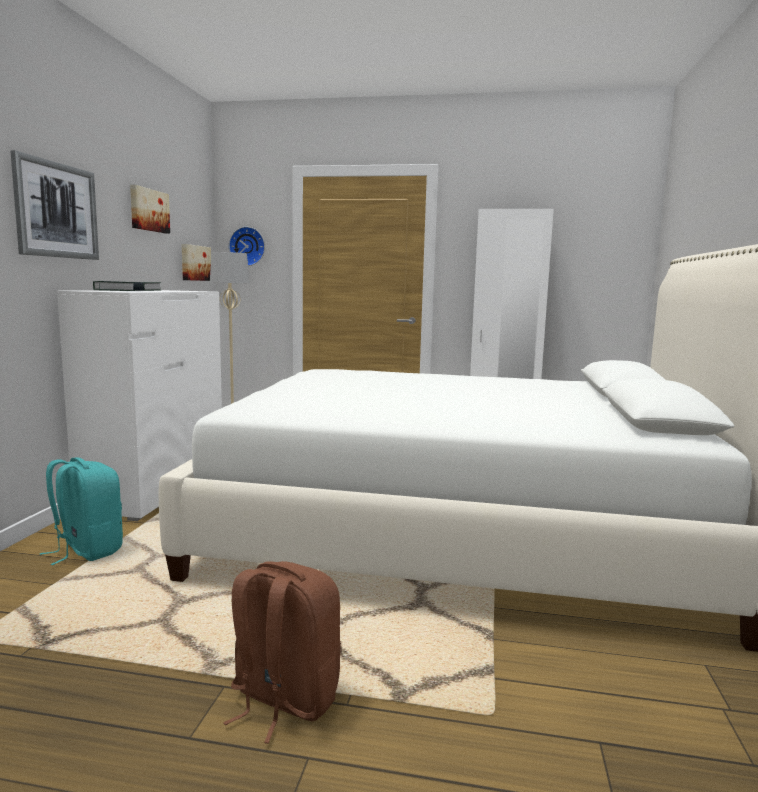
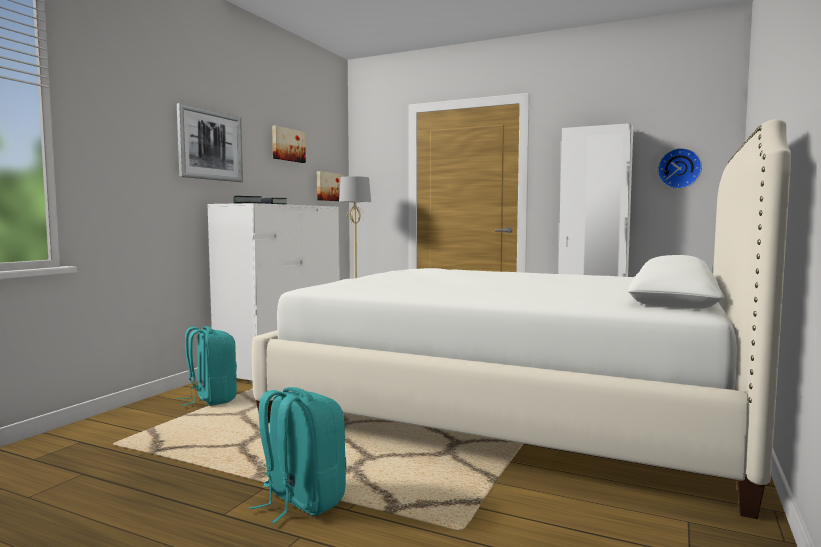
camera: 15 degrees right, 5 degrees down
brown backpack [223,561,342,744] -> turquoise backpack [249,387,346,524]
wall clock [229,227,265,266] -> wall clock moved to [657,148,702,189]

